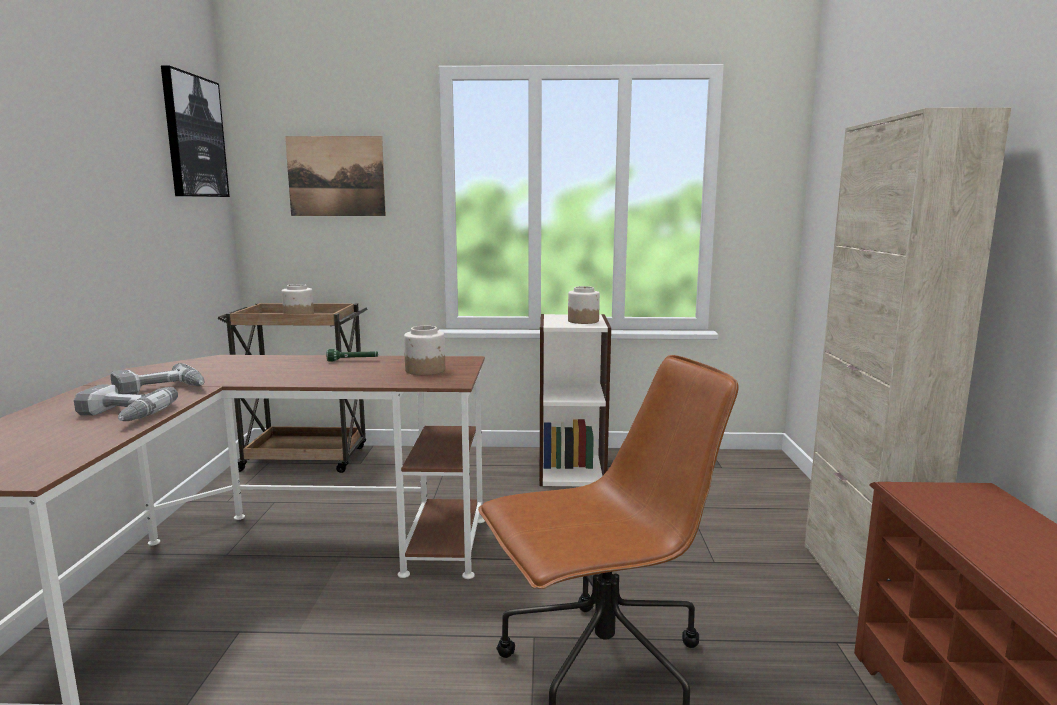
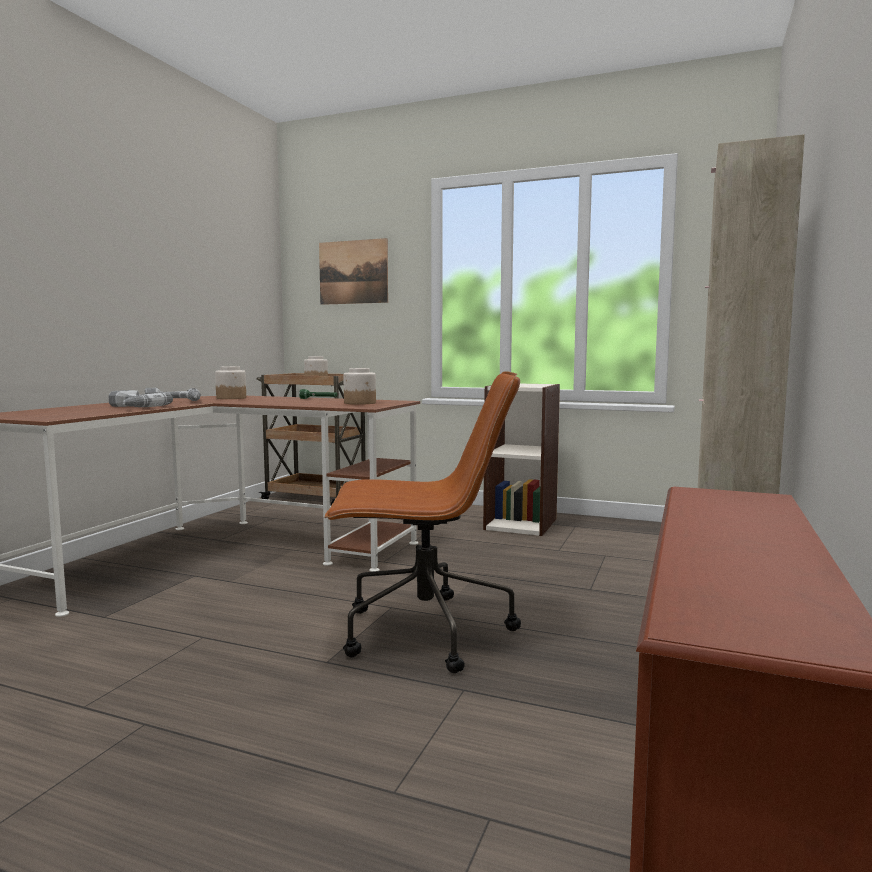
camera: 20 degrees right, 5 degrees down
picture [161,65,230,197] -> none
jar [568,286,600,324] -> jar moved to [215,366,246,399]

